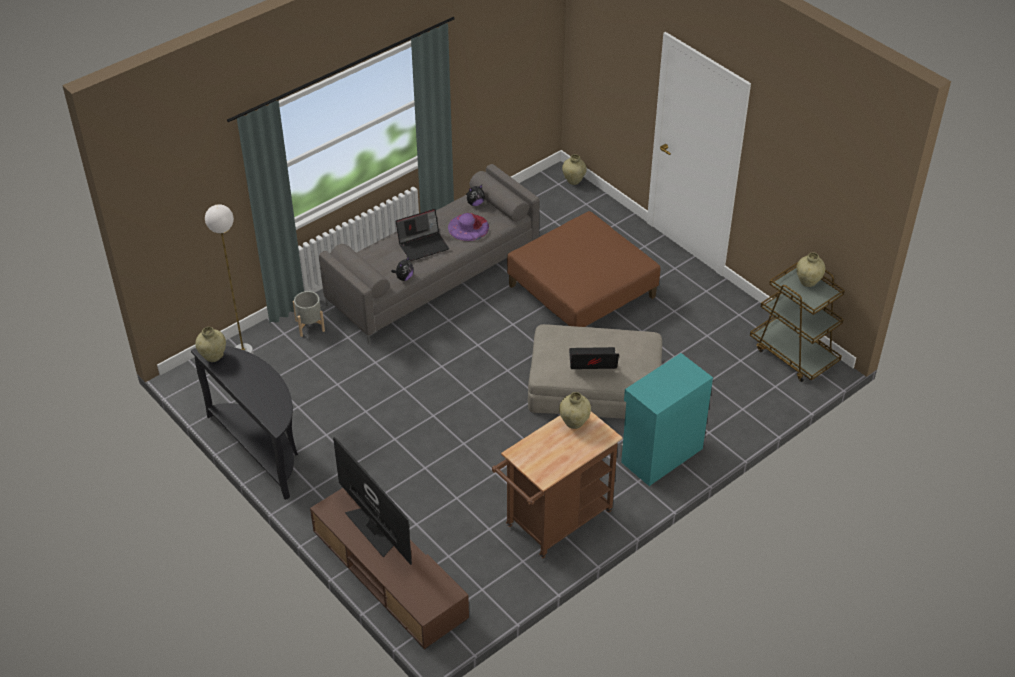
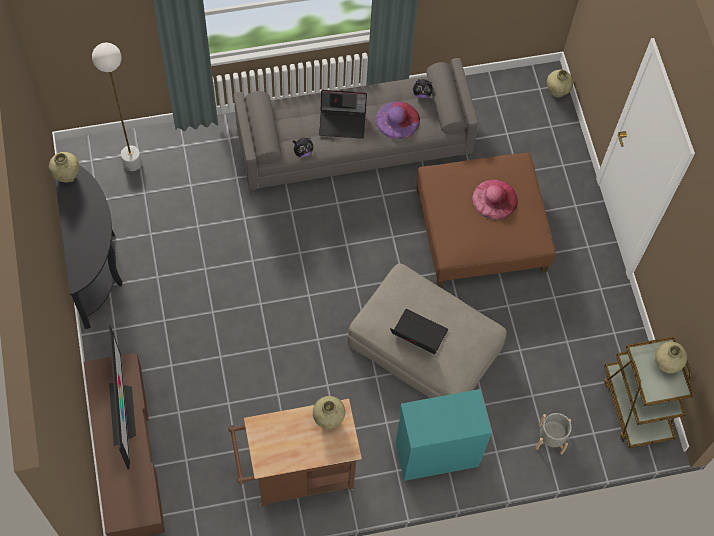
camera: 25 degrees right, 20 degrees up
grey planter [293,291,325,337] -> grey planter moved to [535,413,572,455]
none -> pink hat [472,180,518,220]

